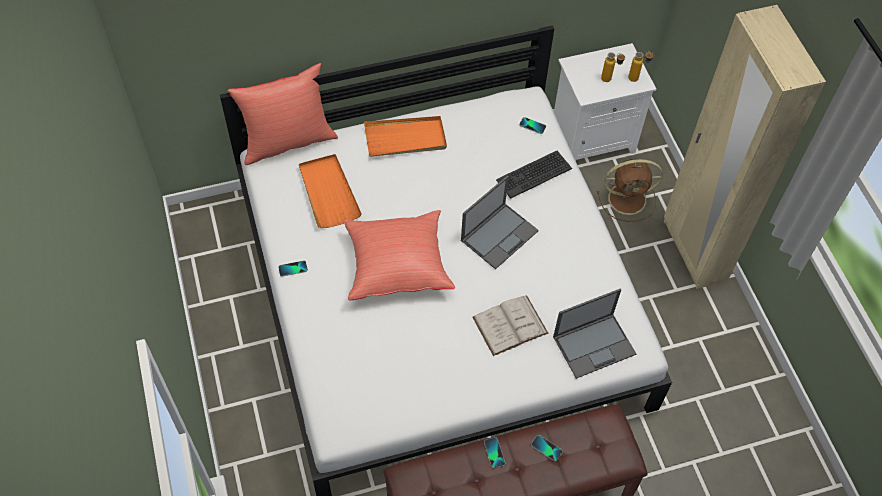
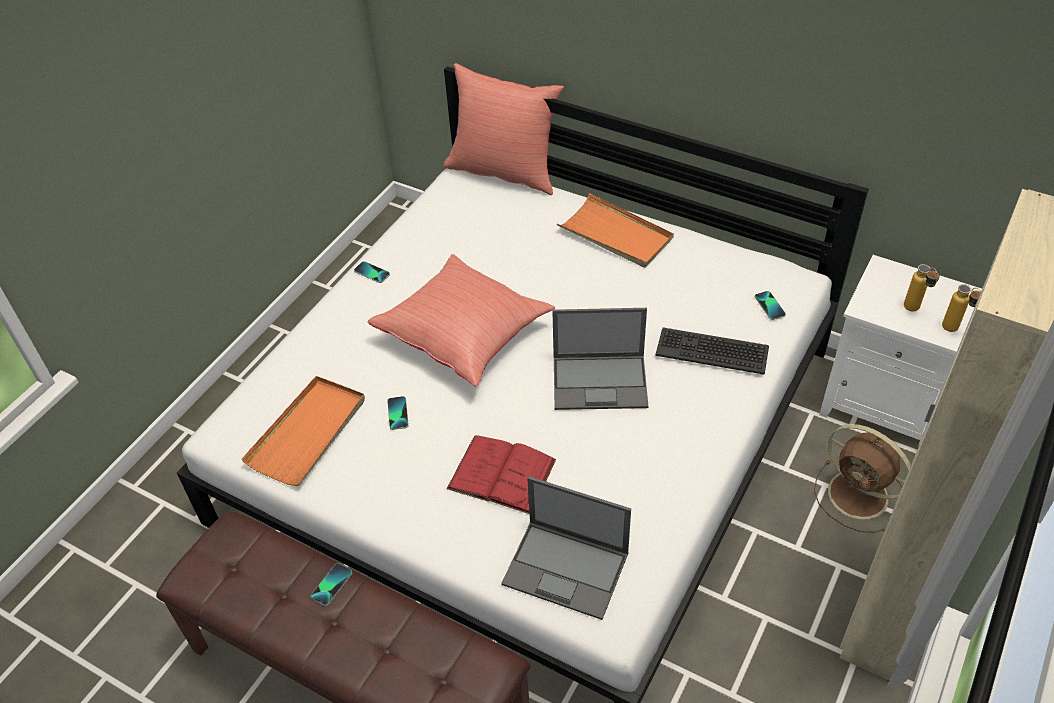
camera: 50 degrees right, 10 degrees down
orange tray [299,154,362,228] -> orange tray moved to [241,376,365,486]
white book [472,295,548,356] -> red book [447,435,556,514]
phone [531,435,563,461] -> phone moved to [387,396,409,430]

